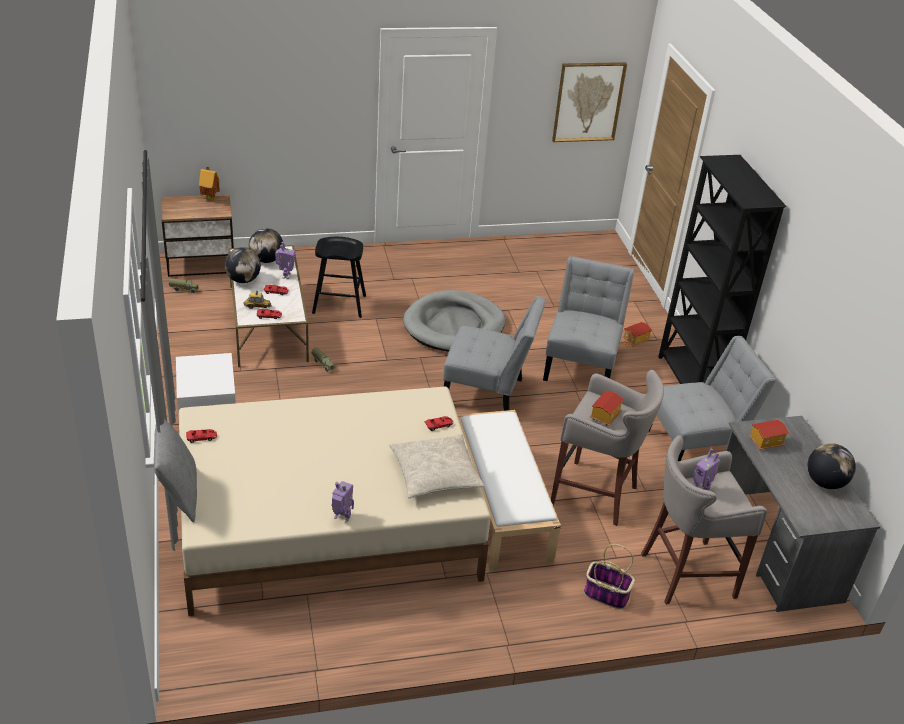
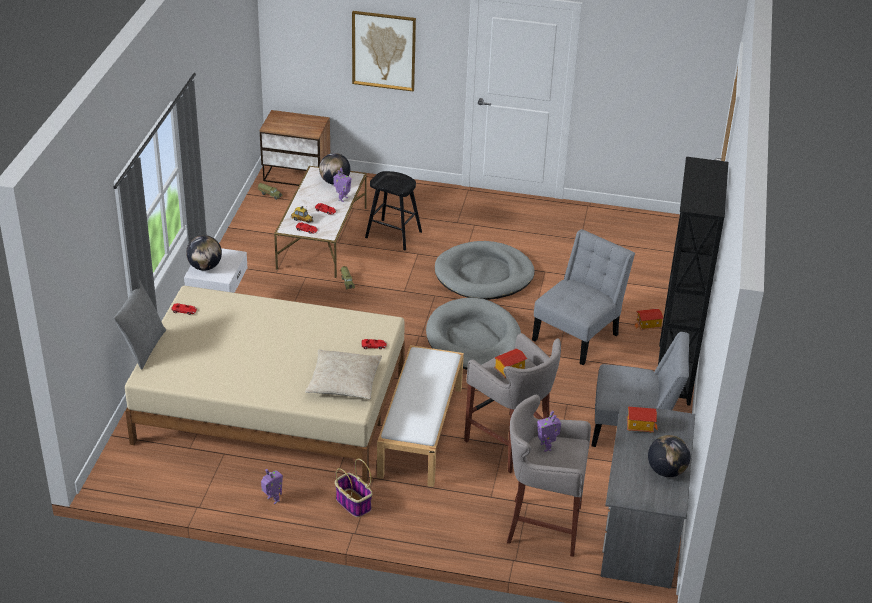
camera: 25 degrees right, 0 degrees up
toy house [199,167,220,201] -> none
globe [225,247,261,283] -> globe moved to [186,235,222,271]
toy robot [331,481,354,523] -> toy robot moved to [261,469,283,504]
grey chair [443,296,546,411] -> grey dog bed [426,297,521,370]
picture [552,62,627,142] -> picture moved to [352,11,416,91]
basket [584,544,635,609] -> basket moved to [335,459,372,517]

